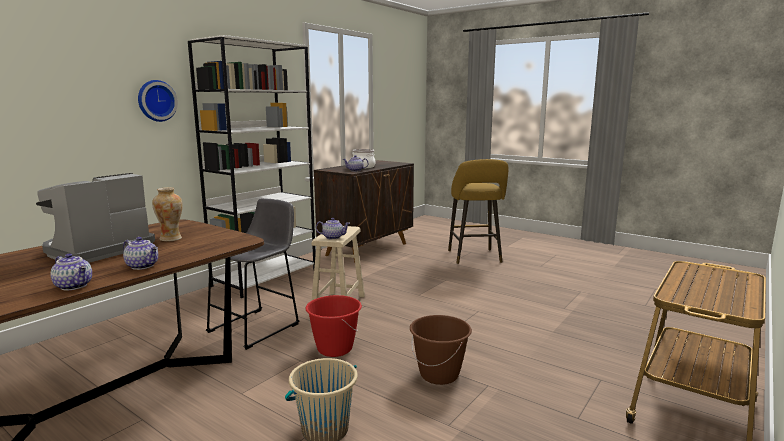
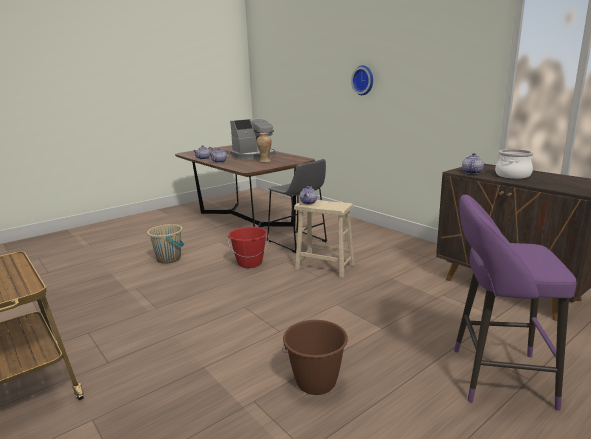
camera: 105 degrees right, 5 degrees up
coffee machine [36,173,155,263] -> coffee machine turned 105 degrees clockwise [230,118,275,160]
white bookcase [188,35,316,298] -> none
brown bucket [410,315,472,385] -> brown bucket moved to [282,320,348,395]
yellow stool [448,159,508,264] -> purple stool [454,195,577,410]

